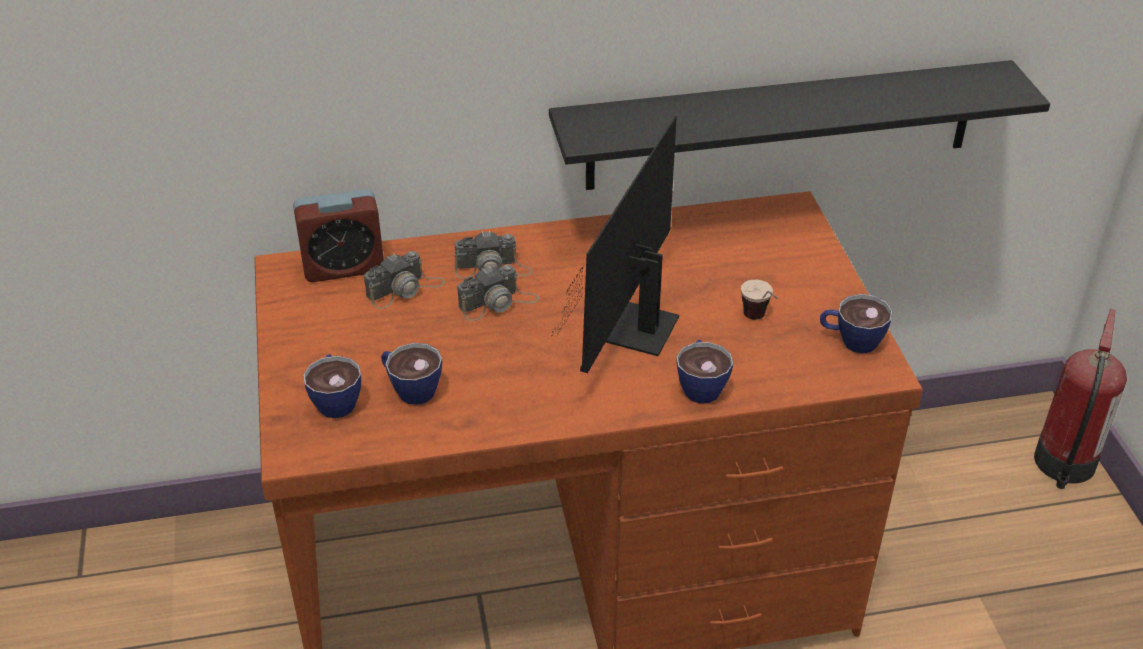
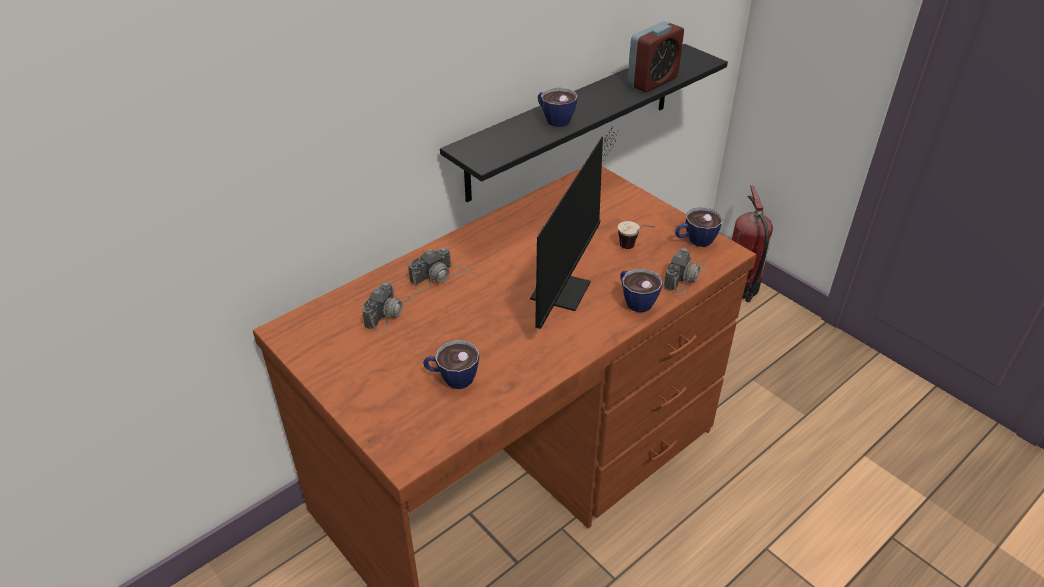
camera: 30 degrees left, 0 degrees up
alarm clock [293,189,384,282] -> alarm clock moved to [627,21,684,92]
cup [303,354,361,418] -> cup moved to [538,88,578,127]
camera [457,265,539,321] -> camera moved to [664,248,706,295]
monitor [553,116,679,373] -> monitor turned 150 degrees counterclockwise [530,126,619,329]

